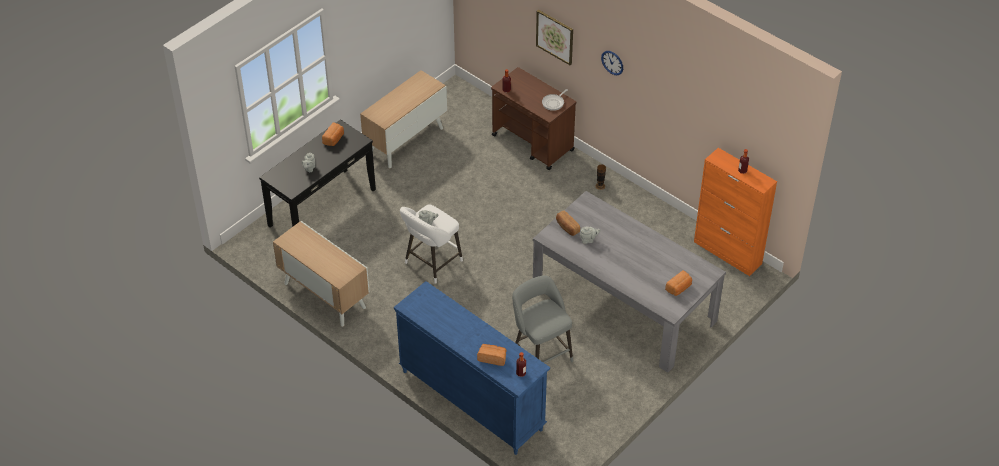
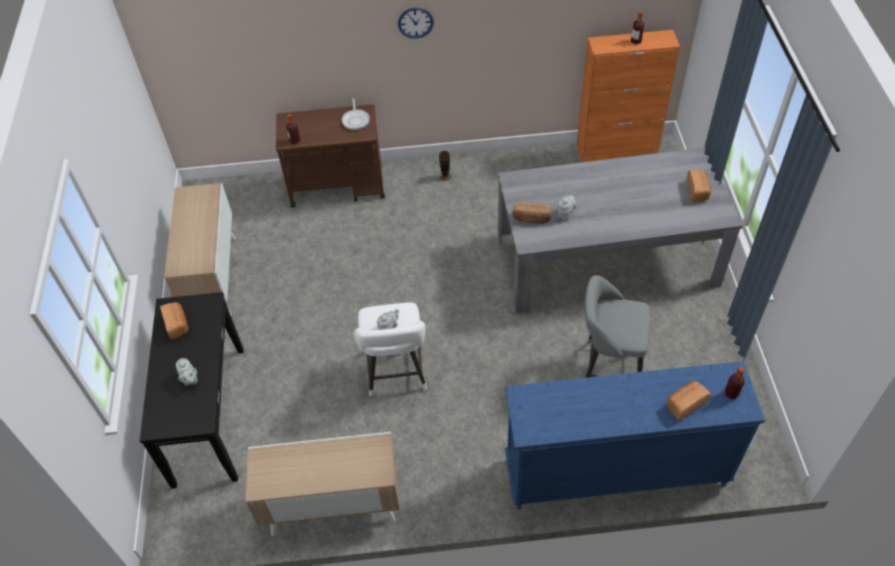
camera: 45 degrees left, 5 degrees up
picture [536,10,573,65] -> none

